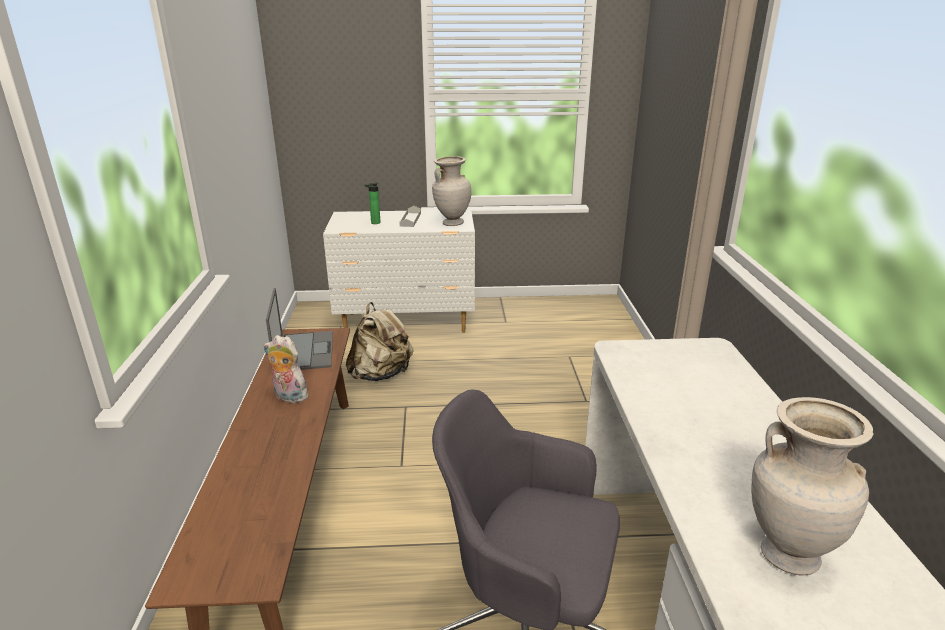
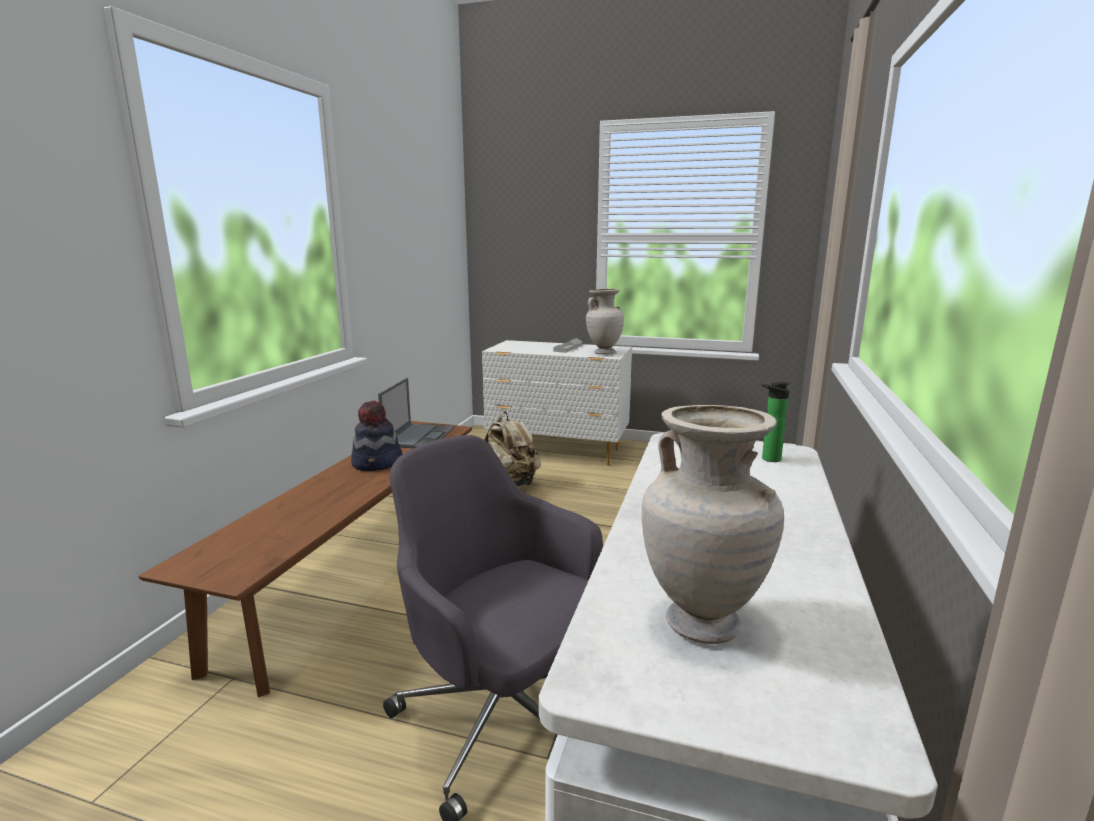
camera: 20 degrees right, 10 degrees down
plush toy [264,335,310,403] -> hat [351,400,402,471]
bottle [364,183,380,224] -> bottle moved to [762,382,790,462]

